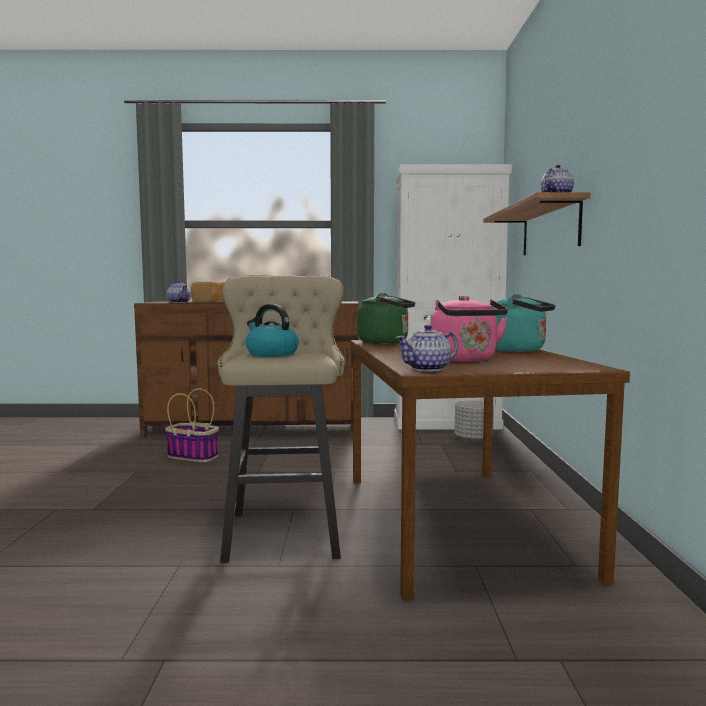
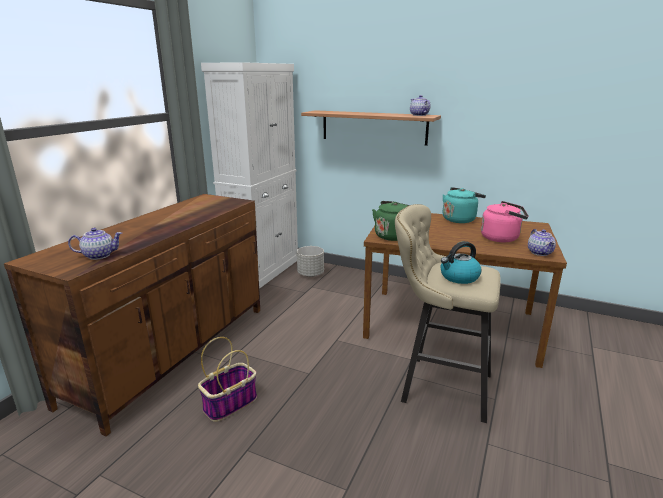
camera: 65 degrees left, 15 degrees up
bread [191,282,224,302] -> none

